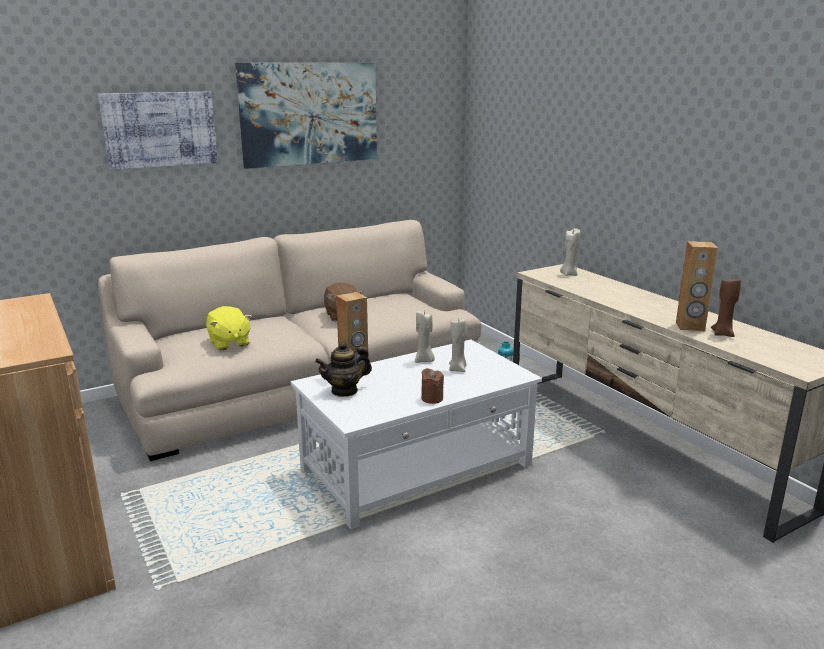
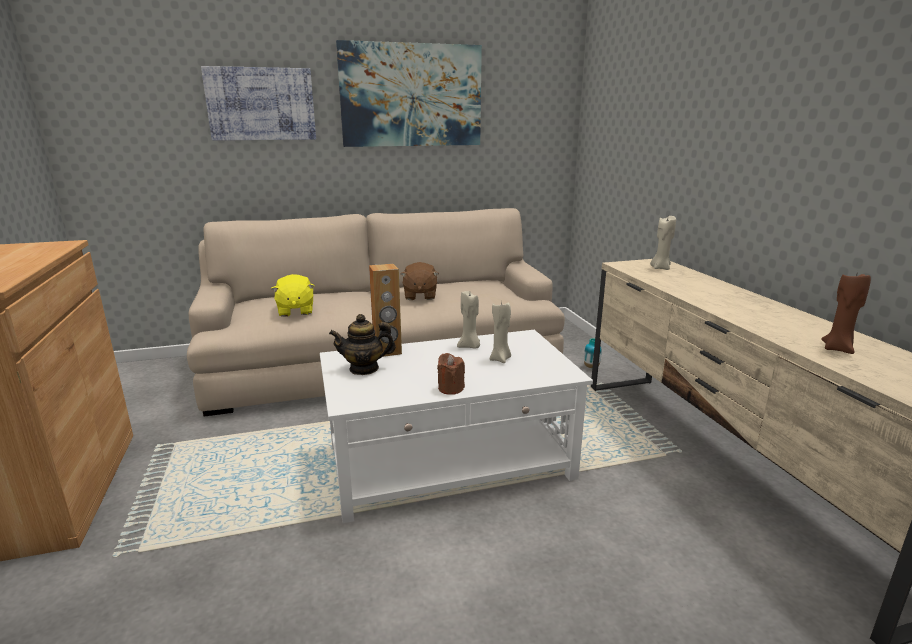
camera: 15 degrees right, 0 degrees up
brown speaker [676,241,718,331] -> none

